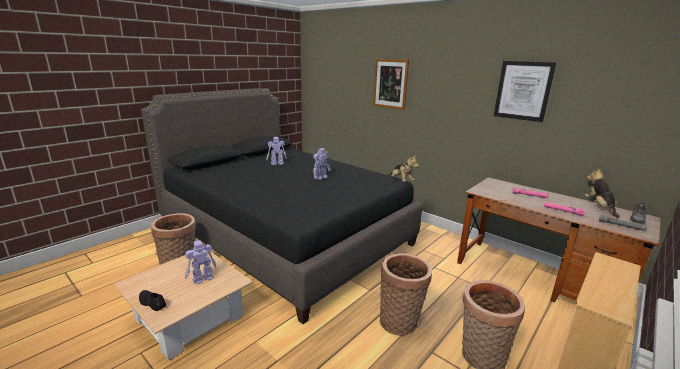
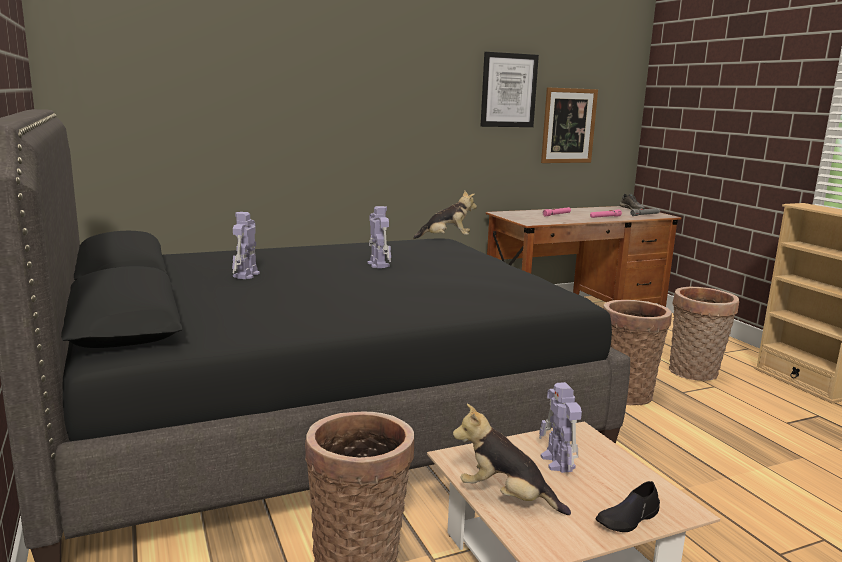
camera: 65 degrees left, 5 degrees down
picture [373,59,409,110] -> picture moved to [541,87,598,163]
plush toy [585,169,620,218] -> plush toy moved to [453,404,571,515]

